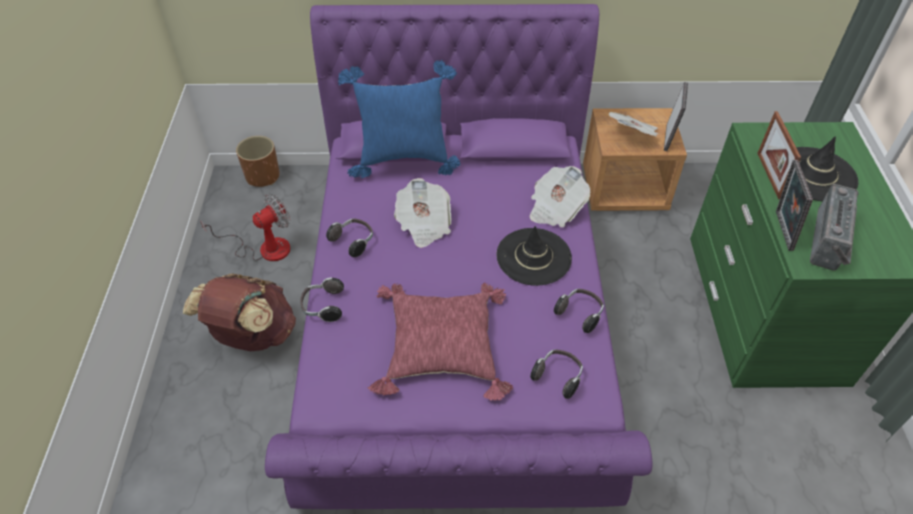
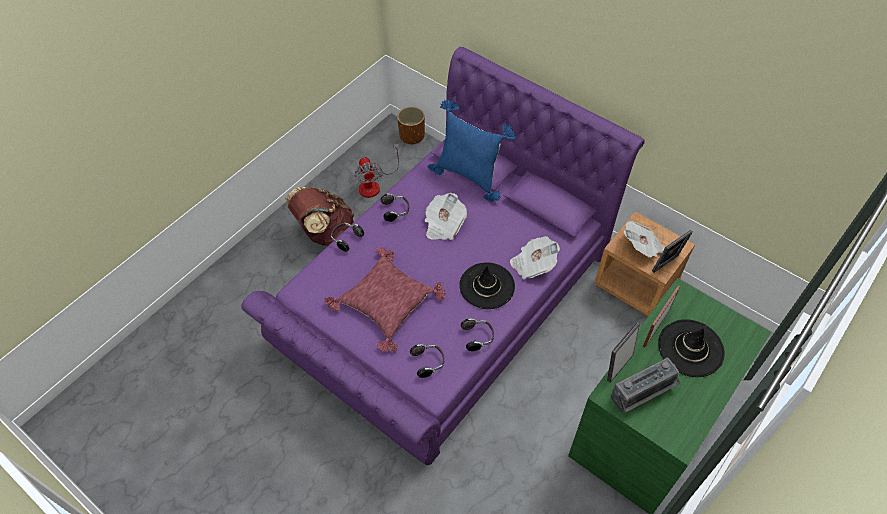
camera: 40 degrees right, 5 degrees up
fan [200,194,290,261] -> fan turned 75 degrees clockwise [355,143,399,198]

